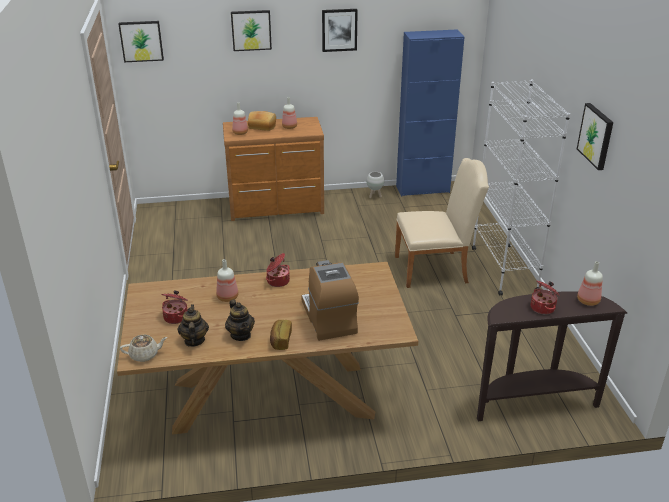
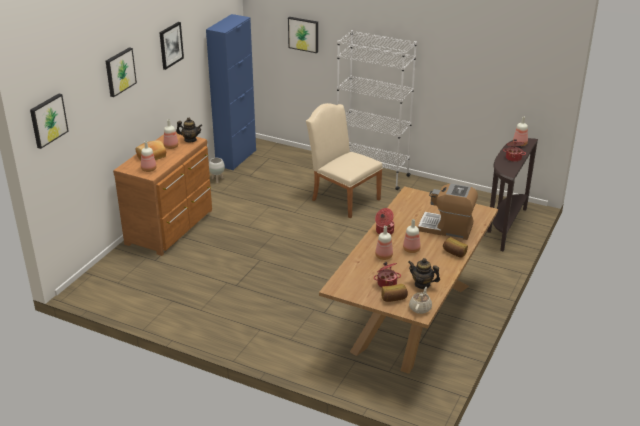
camera: 55 degrees left, 0 degrees up
teapot [225,299,255,341] -> teapot moved to [176,117,202,142]
beige chair [395,158,489,288] -> beige chair turned 75 degrees counterclockwise [306,103,383,218]
picture [577,103,613,170] -> picture moved to [288,17,318,53]
none -> bread [382,284,408,302]
none -> bottle [403,219,421,253]

